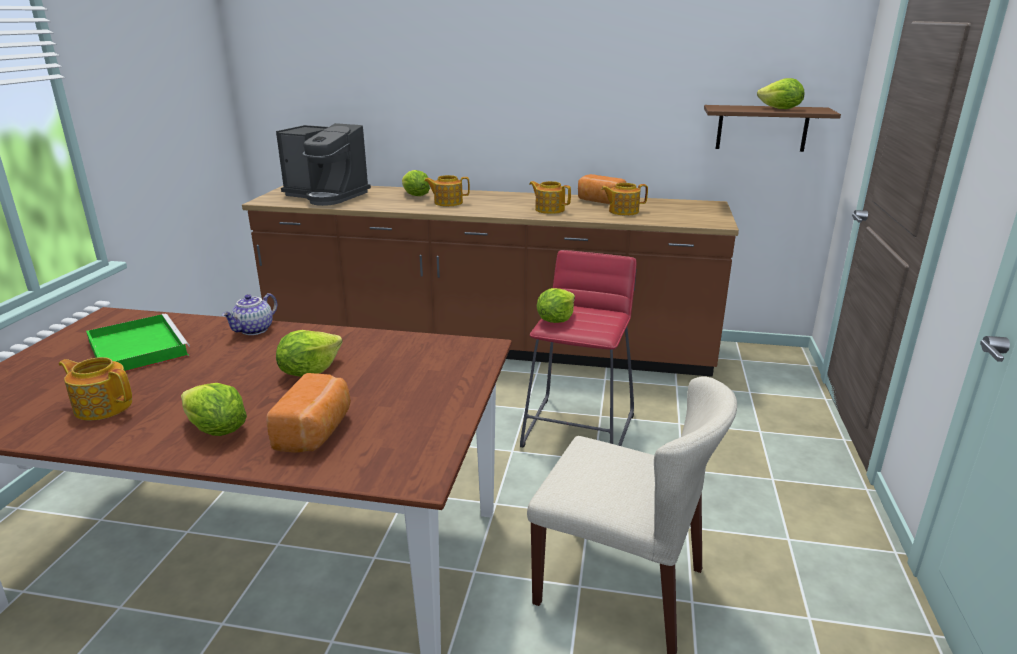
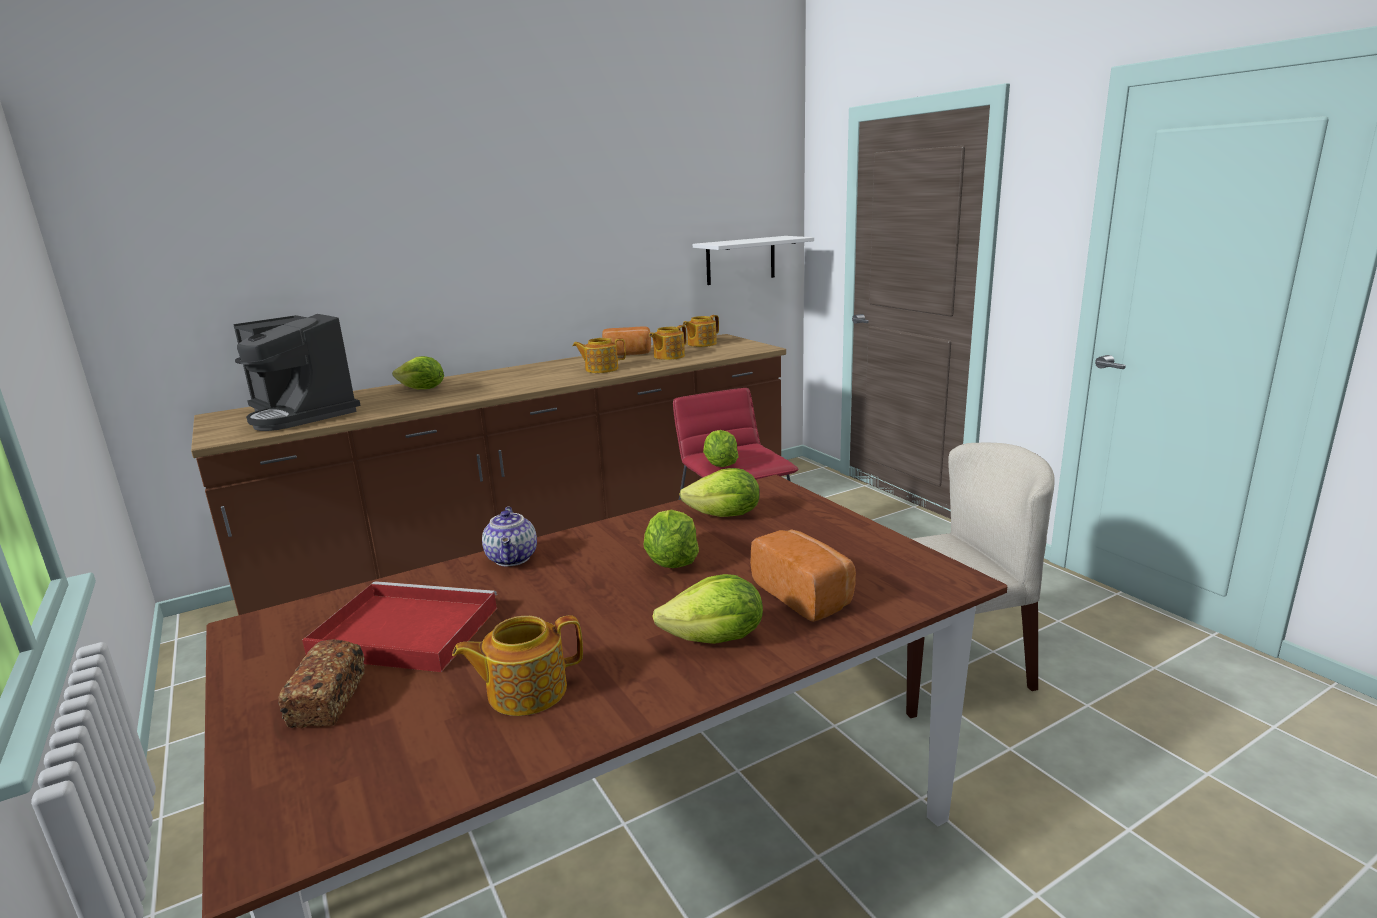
camera: 40 degrees left, 5 degrees down
green tray [86,314,190,372] -> red tray [302,581,497,672]
coffee machine [276,123,371,206] -> coffee machine turned 60 degrees clockwise [233,314,361,431]
teapot [424,175,470,206] -> teapot moved to [683,315,719,347]
brown shelf [704,105,841,152] -> white shelf [693,236,814,285]
lettuce [757,78,804,109] -> lettuce moved to [679,468,760,517]
none -> bread [278,639,365,728]

